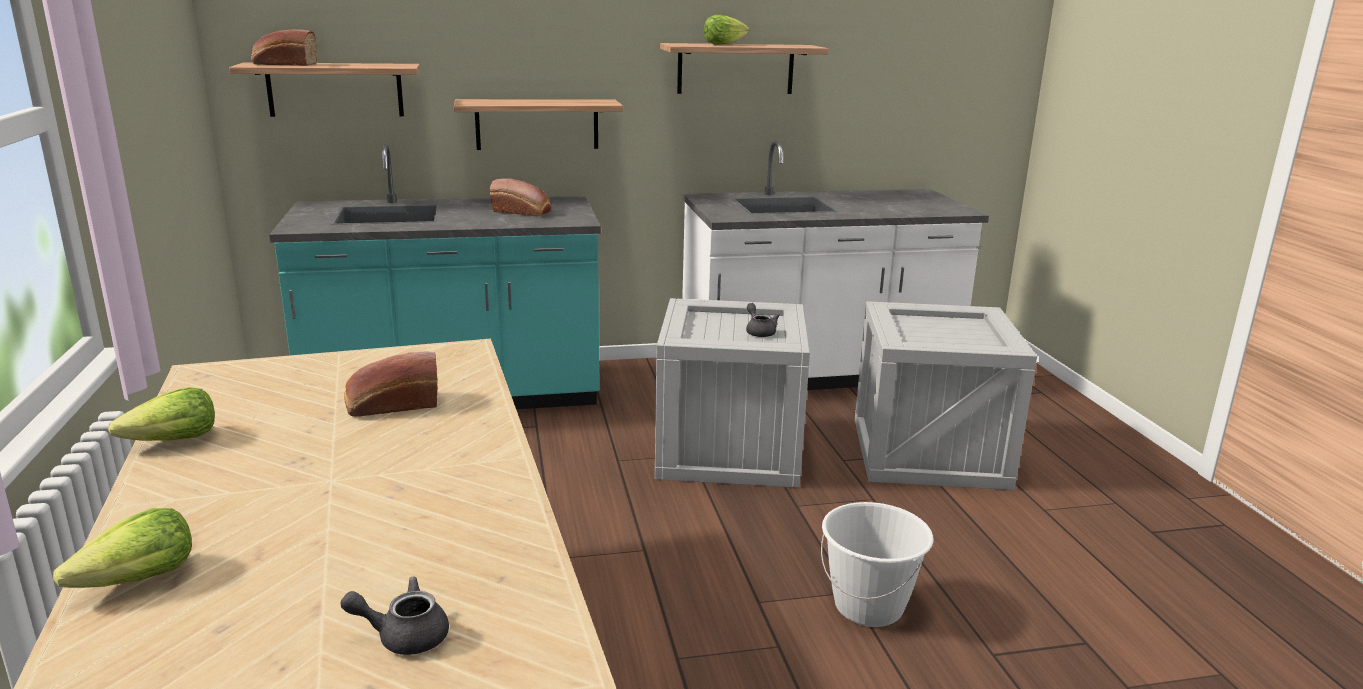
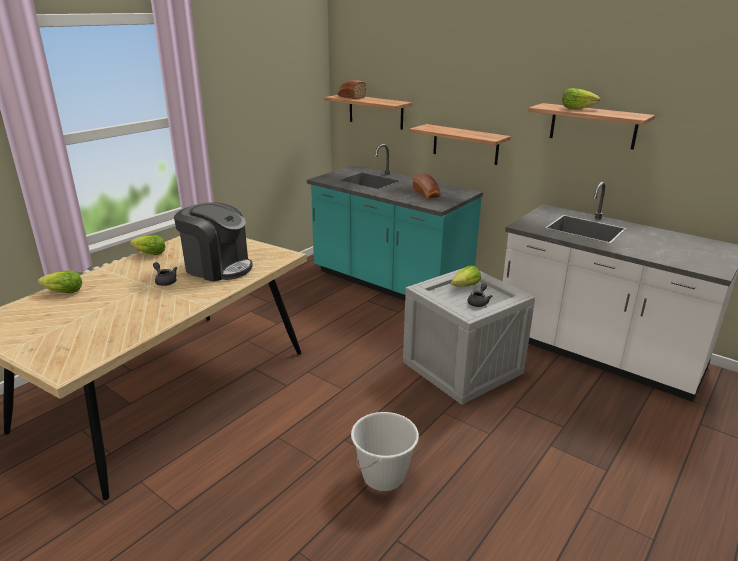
camera: 50 degrees right, 5 degrees up
grey teapot [340,576,449,655] -> grey teapot moved to [153,262,177,286]
bread [344,352,438,417] -> coffee machine [174,202,253,282]
crate [855,301,1037,490] -> none
none -> lettuce [450,266,481,287]

